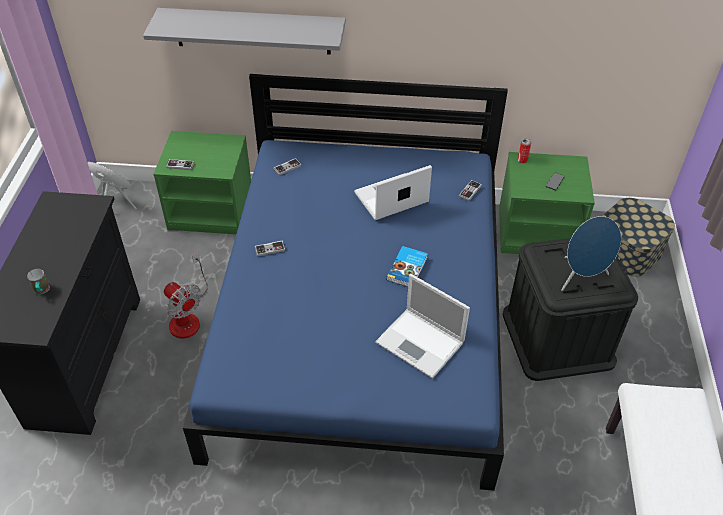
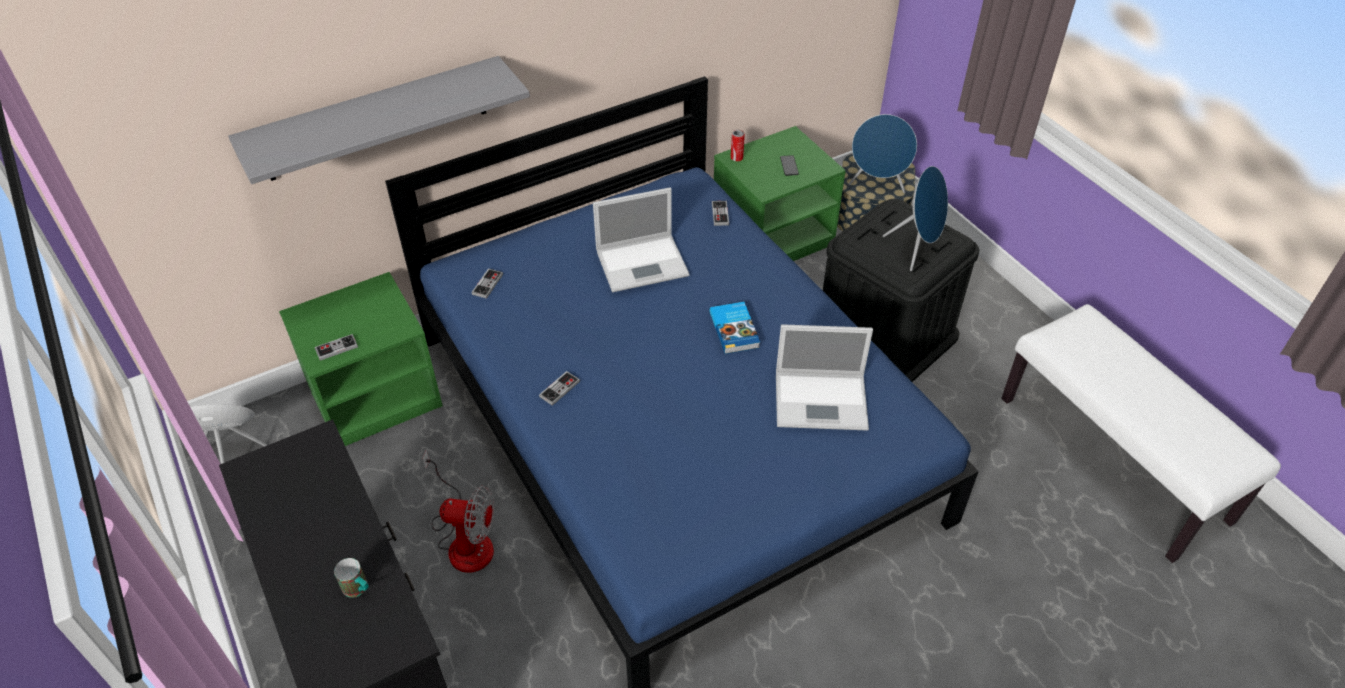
camera: 35 degrees left, 0 degrees up
laptop [354,165,432,220] -> laptop turned 135 degrees counterclockwise [593,187,690,292]
none -> blue speaker [849,114,917,193]

